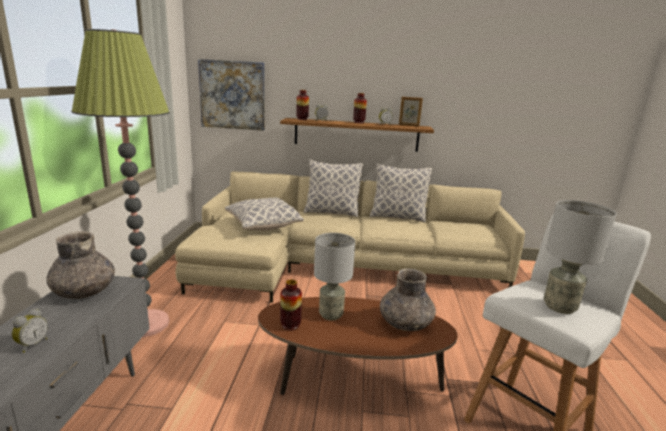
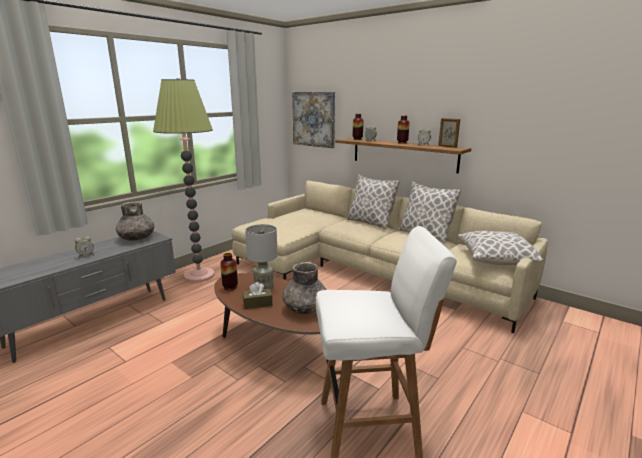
camera: 35 degrees right, 0 degrees up
pillow [225,197,304,230] -> pillow moved to [458,231,543,265]
grey table lamp [544,200,617,314] -> none
none -> brown tissue box [243,282,272,309]

